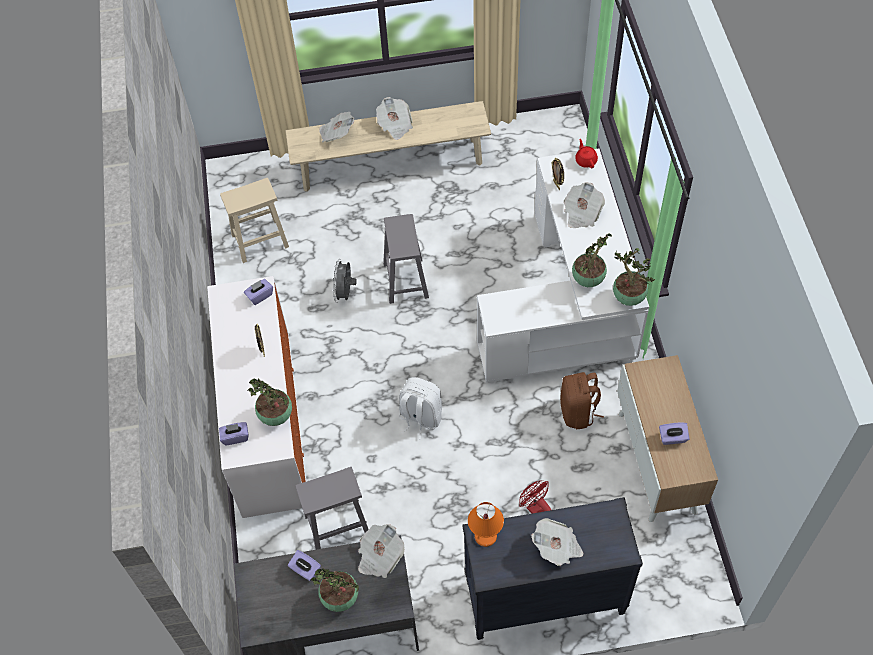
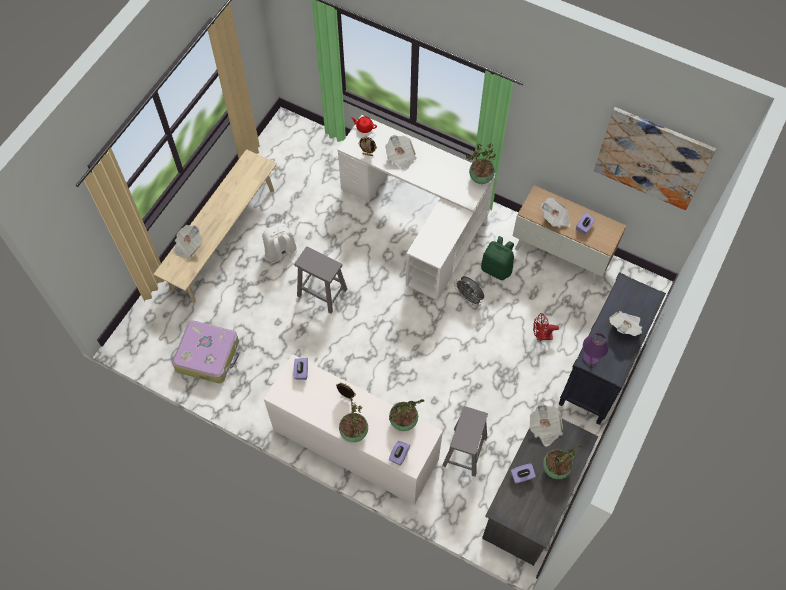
camera: 55 degrees left, 5 degrees up
beige stool [220,178,289,263] -> suitcase [172,320,239,383]
grey fan [333,259,357,303] -> grey fan moved to [454,276,484,307]
newspaper [376,97,413,140] -> newspaper moved to [541,198,571,228]
white backpack [399,377,442,440] -> white backpack moved to [262,223,297,270]
orange table lamp [468,502,504,547] -> purple table lamp [583,333,609,365]
brown backpack [560,372,604,429] -> green backpack [481,236,514,280]
potted plant [572,234,613,287] -> potted plant moved to [339,396,368,442]
none -> picture [594,107,716,210]

